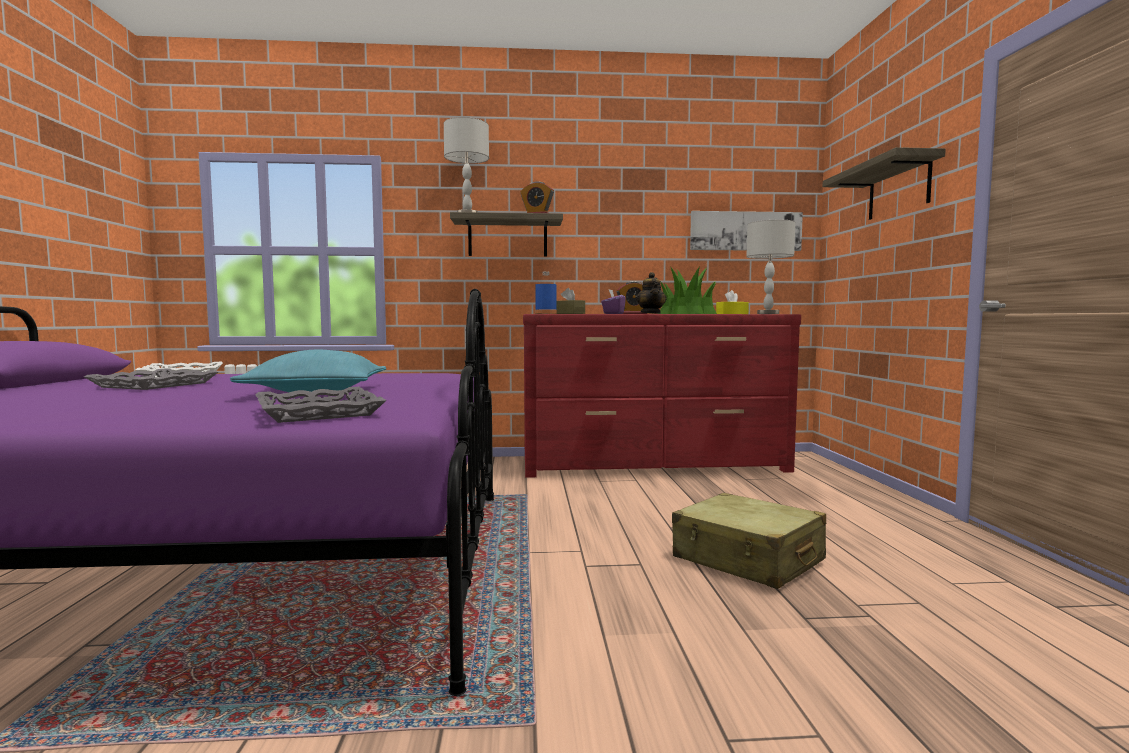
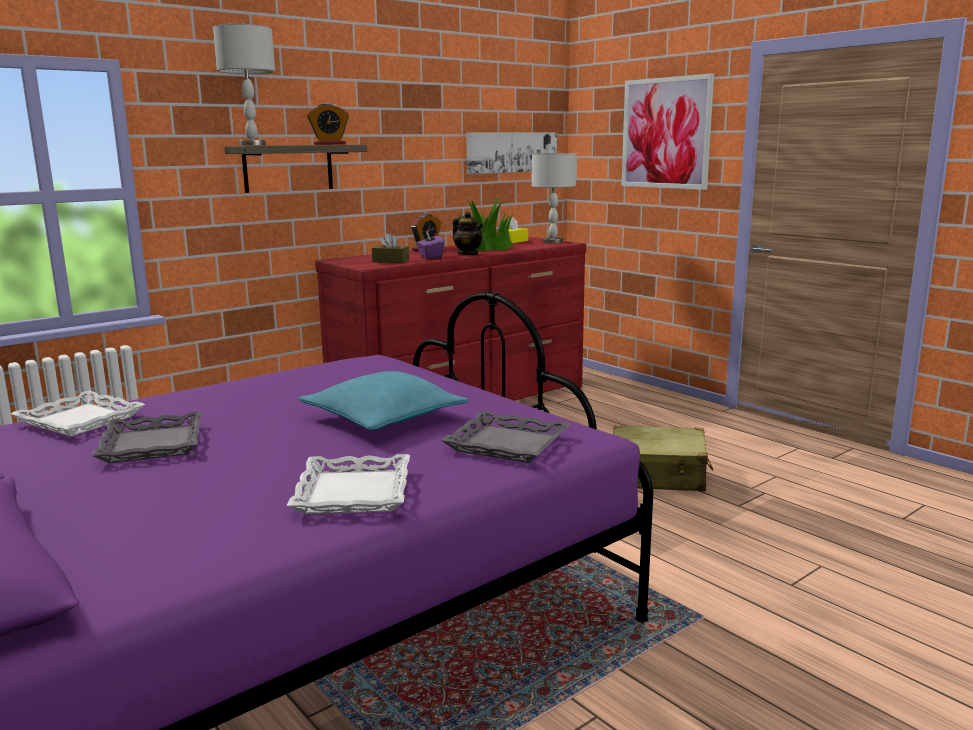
camera: 35 degrees left, 10 degrees up
blue bottle [535,271,557,314] -> none
shelf [823,147,946,220] -> picture [621,73,714,190]
none -> white tray [287,454,410,514]

